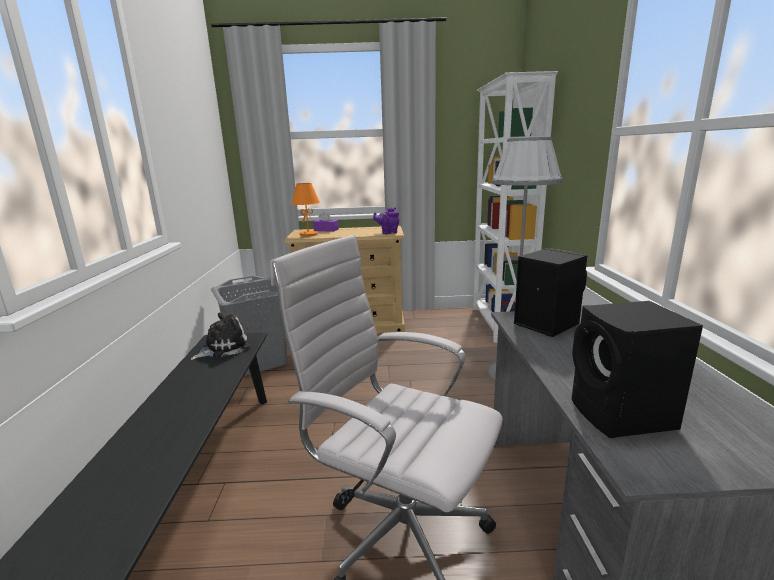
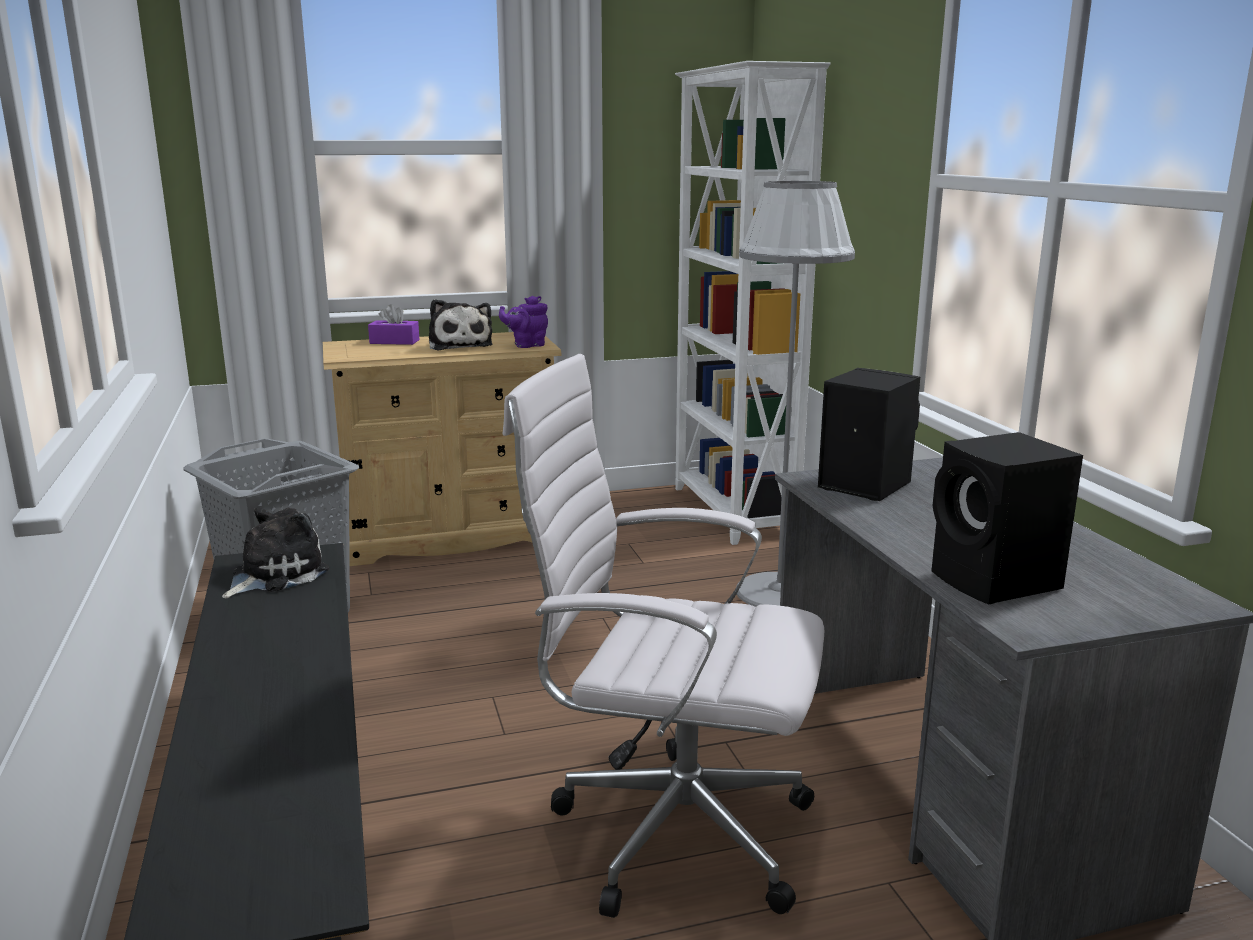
camera: 15 degrees left, 0 degrees up
orange table lamp [291,183,320,237] -> none
none -> plush toy [429,299,493,350]

